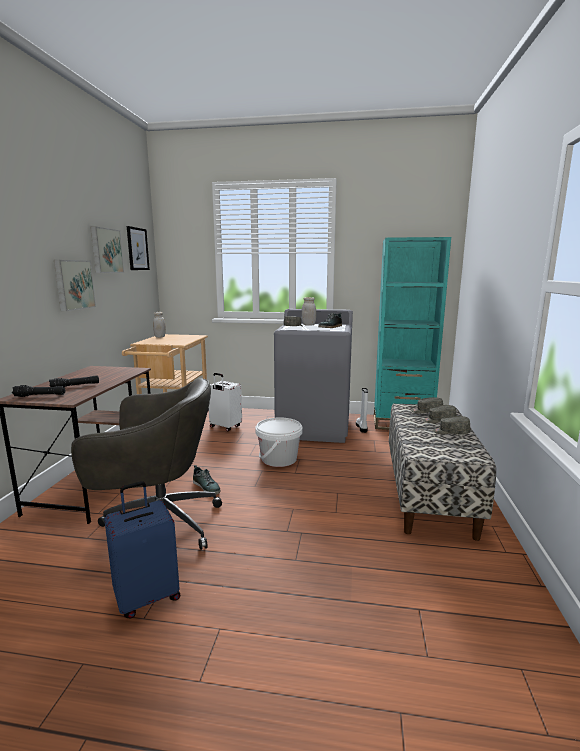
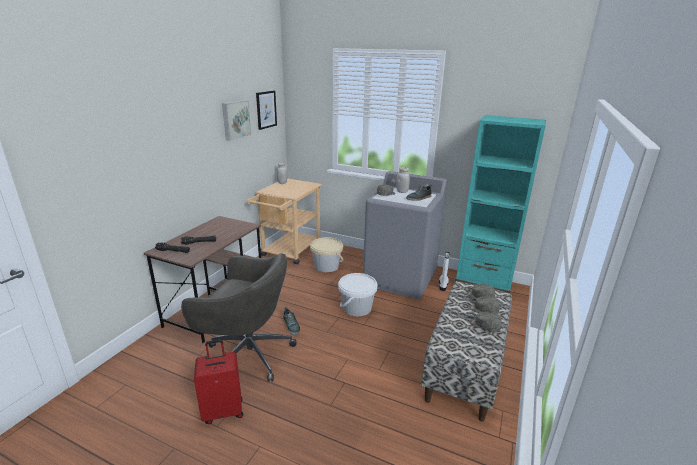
camera: 15 degrees right, 10 degrees up
picture [54,260,96,311] -> none
blue suitcase [104,481,180,618] -> red suitcase [194,339,243,424]
white suitcase [209,373,242,432] -> beige bucket [310,237,344,272]

